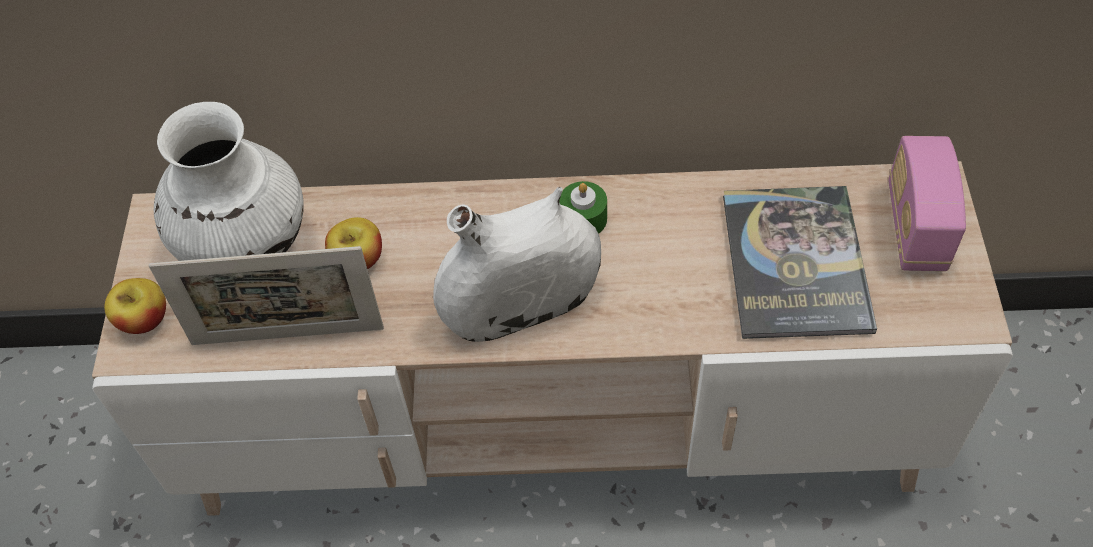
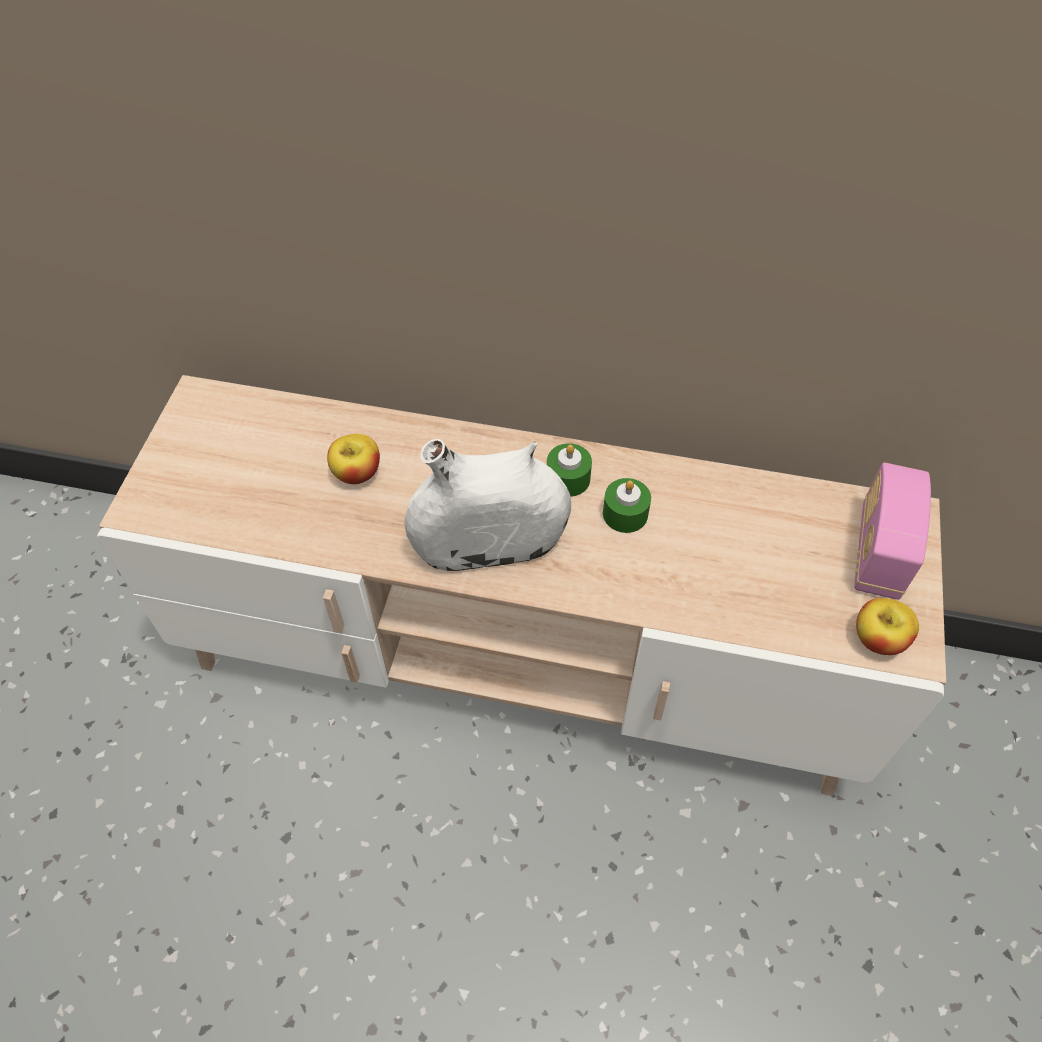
camera: 10 degrees right, 0 degrees up
apple [104,278,166,334] -> apple moved to [856,598,919,655]
picture frame [149,246,384,345] -> none
white vase [154,102,304,261] -> none
book [723,186,877,339] -> none
none -> green candle [603,478,651,533]

